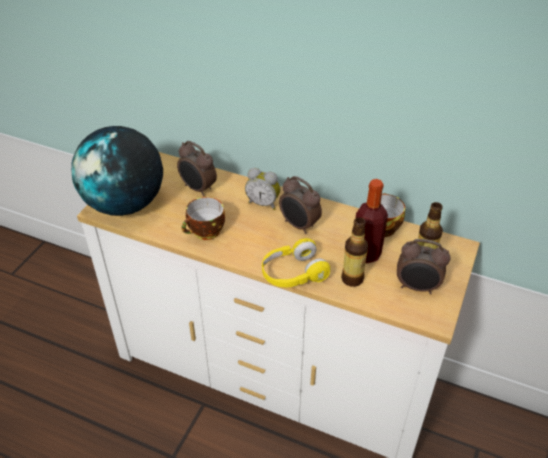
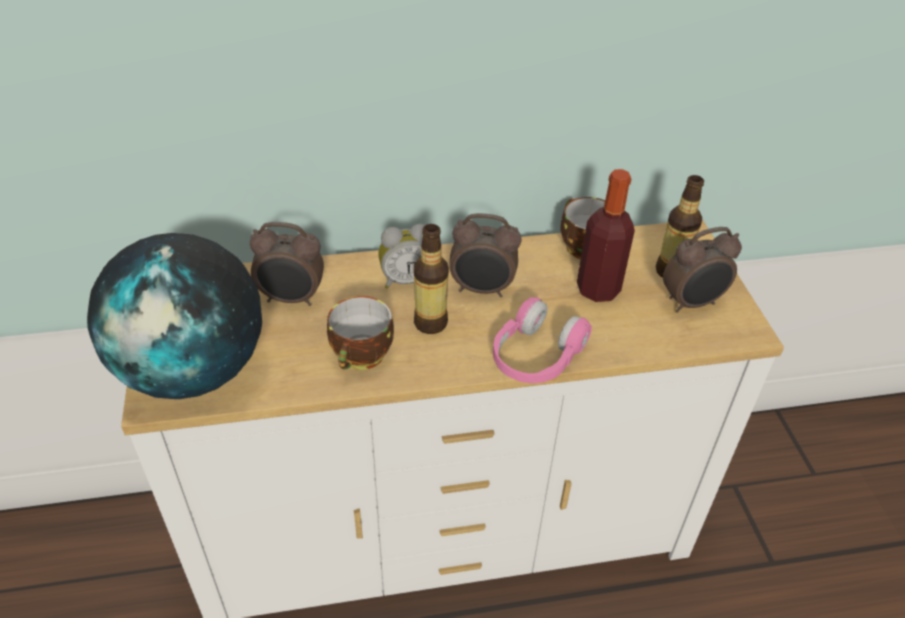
camera: 35 degrees left, 0 degrees up
yellow headphones [262,238,330,288] -> pink headphones [493,297,592,383]
bottle [341,217,368,287] -> bottle moved to [414,224,449,334]

